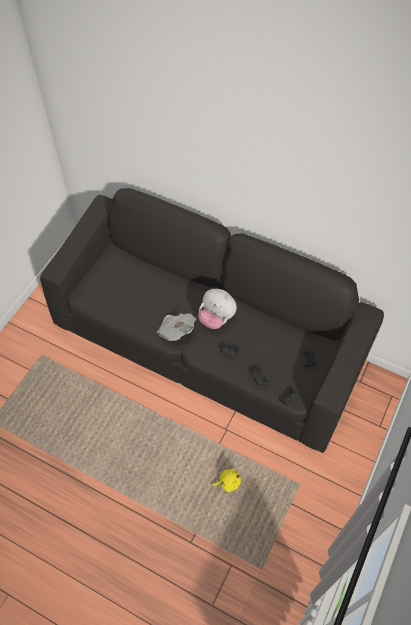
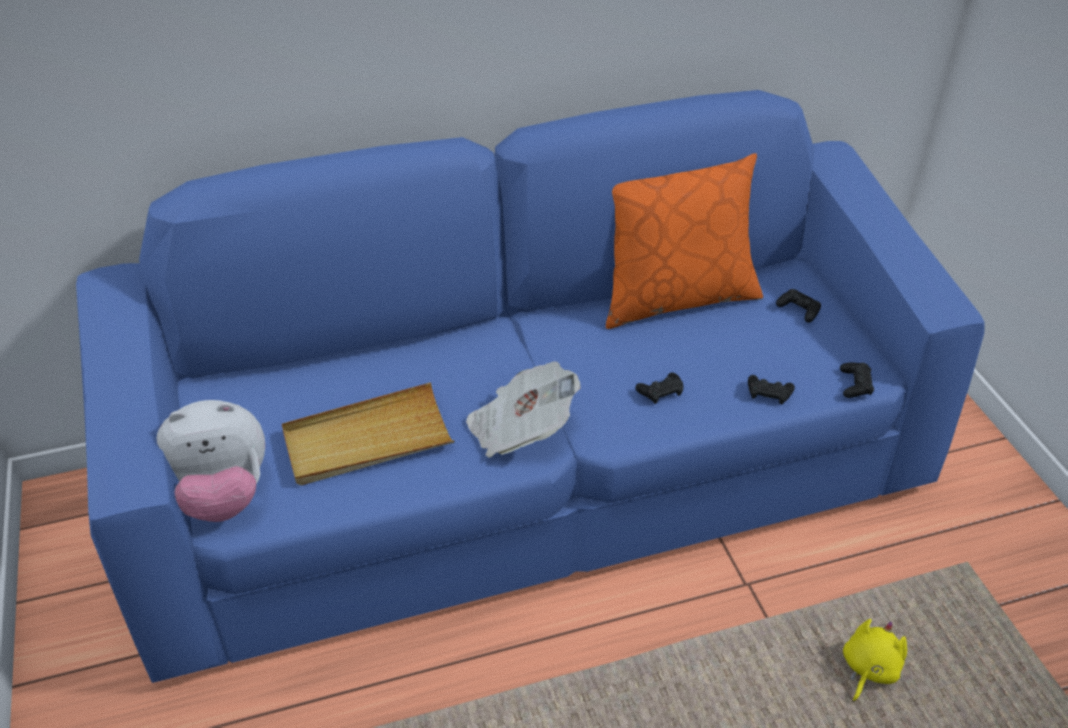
camera: 45 degrees left, 15 degrees down
black sofa [40,188,384,453] -> blue sofa [76,90,985,683]
plush toy [198,289,237,329] -> plush toy moved to [156,400,265,522]
none -> beige tray [282,382,454,485]
none -> orange pillow [606,153,763,329]

